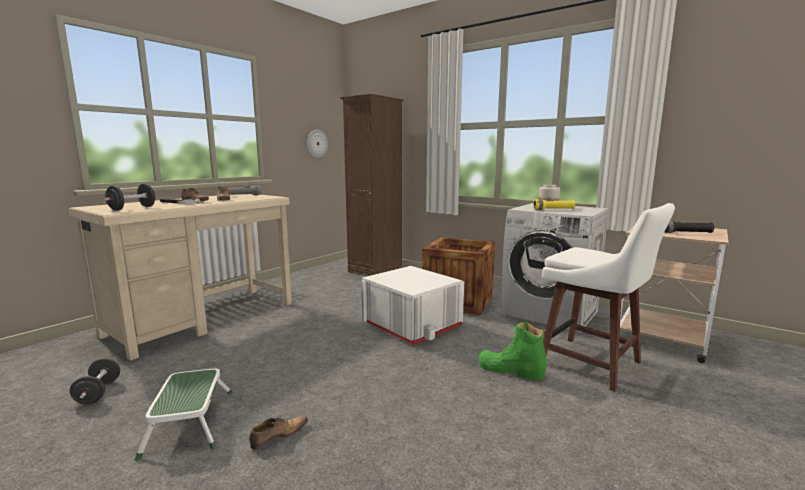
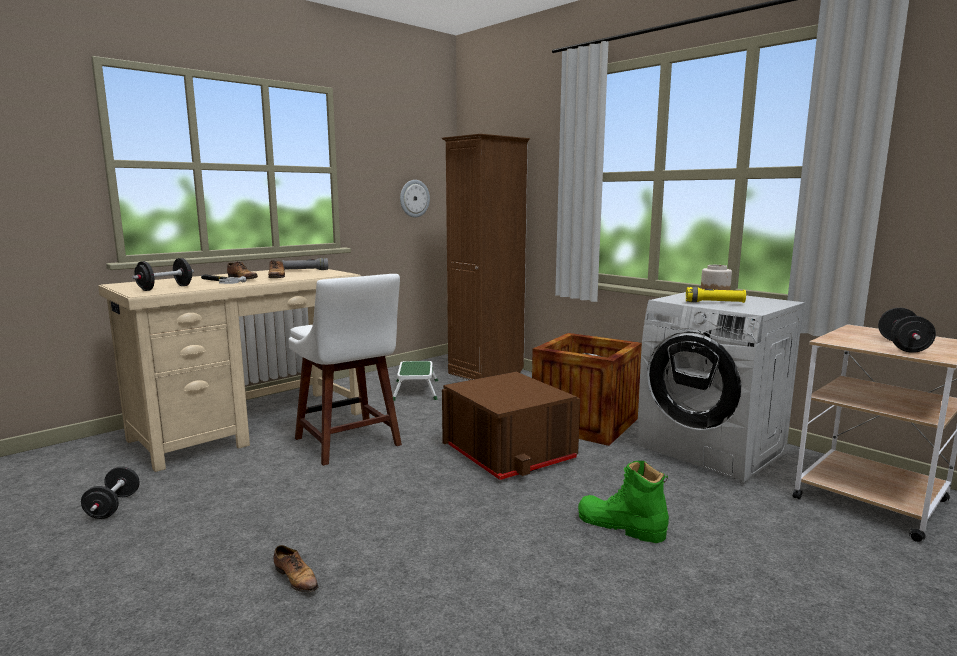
camera: 10 degrees right, 0 degrees up
green step ladder [135,369,233,461] -> green step ladder moved to [393,361,438,401]
shoe [249,416,308,450] -> shoe turned 75 degrees clockwise [274,545,318,592]
white storage box [361,266,464,345] -> brown storage box [442,372,580,480]
white stool [542,203,675,392] -> white stool moved to [289,274,402,466]
black flashlight [664,220,714,233] -> black dumbbell [878,308,936,353]

